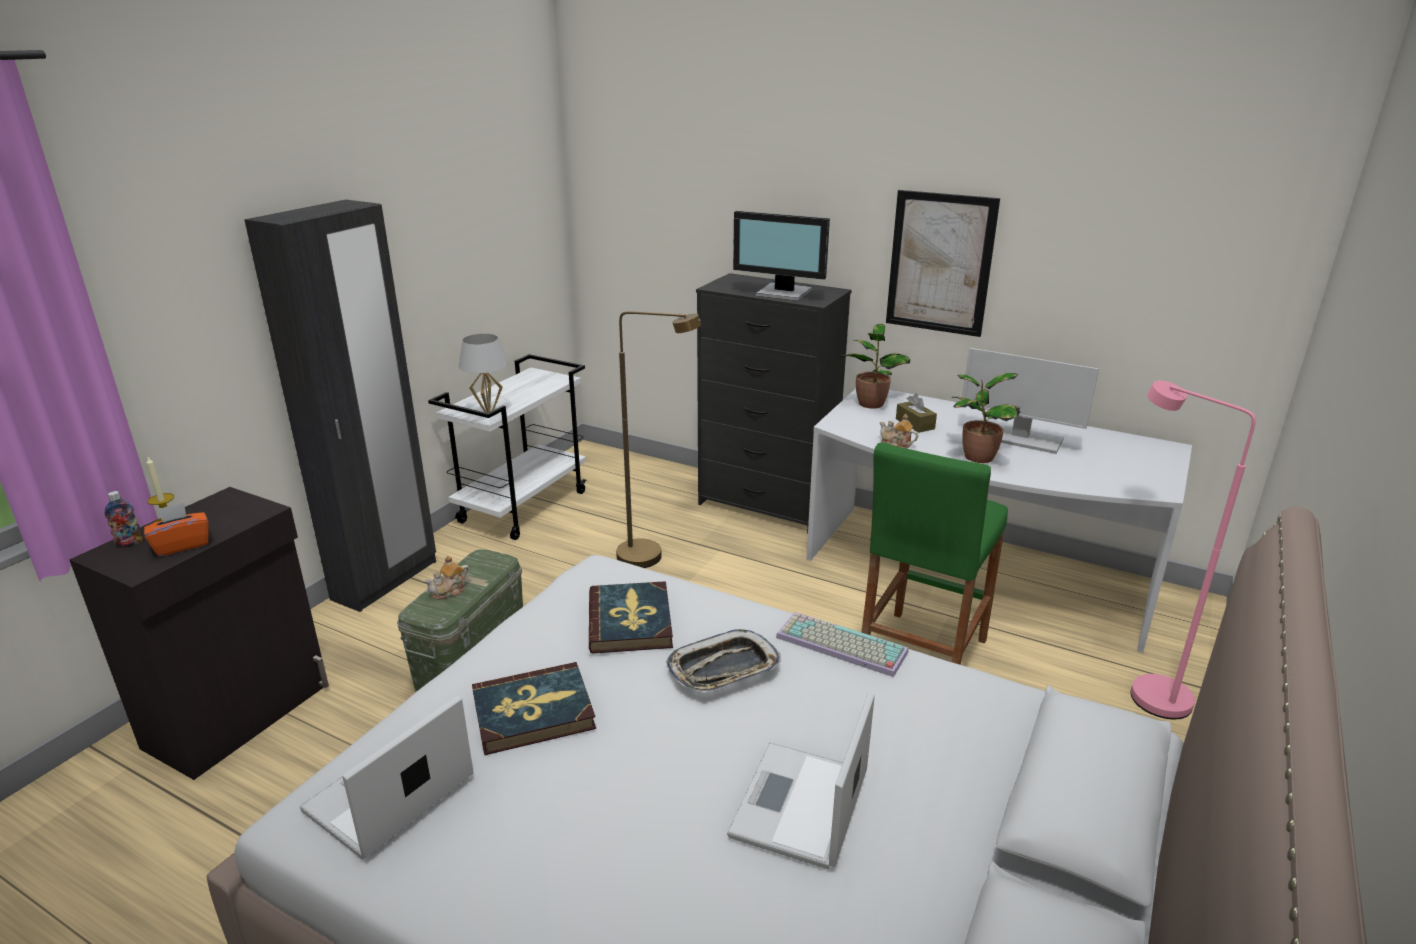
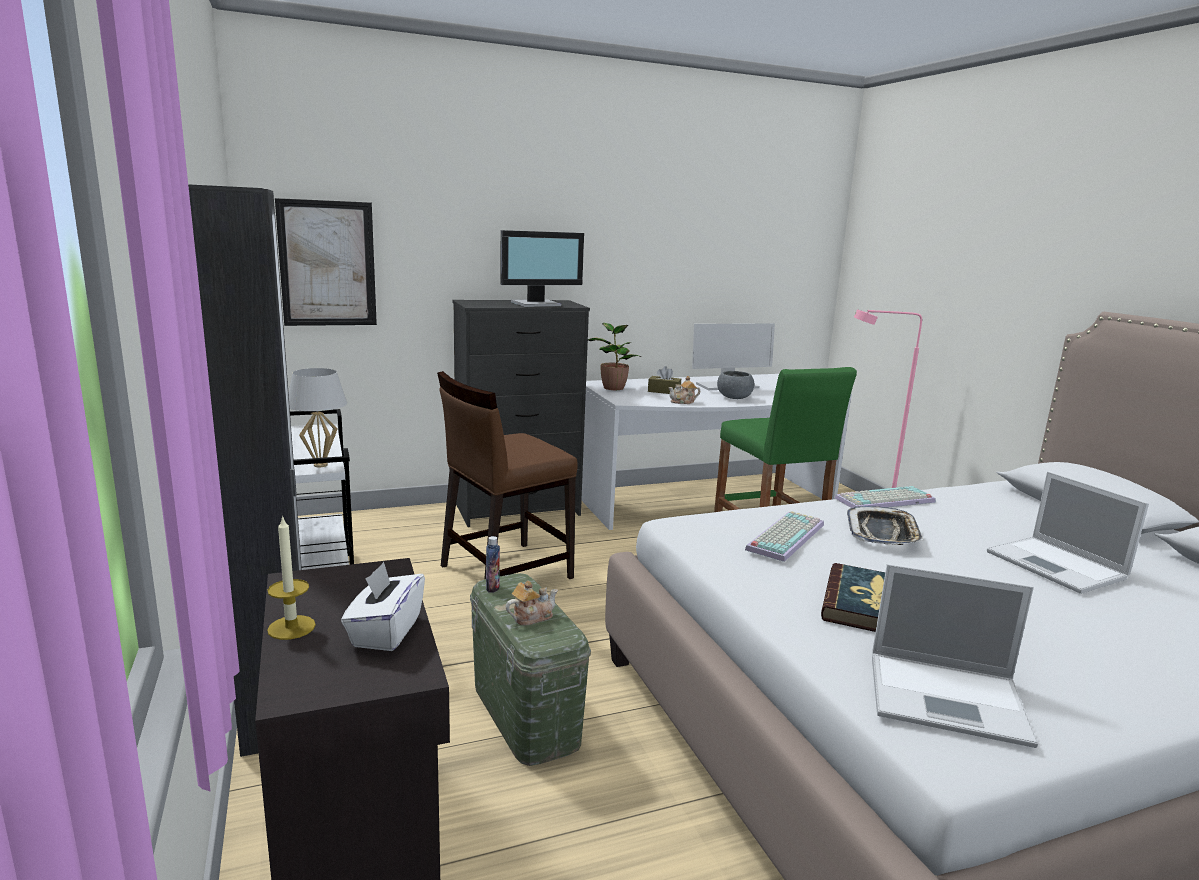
camera: 50 degrees left, 10 degrees down
bottle [104,491,142,548] -> bottle moved to [486,536,500,593]
orange tissue box [144,503,209,557] -> white tissue box [341,562,425,651]
laptop [300,695,474,859] -> laptop turned 60 degrees counterclockwise [872,564,1038,748]
teapot [424,556,470,600] -> teapot turned 120 degrees counterclockwise [506,581,558,625]
book [589,581,673,653] -> keyboard [745,511,824,562]
brown floor lamp [616,311,701,568] -> brown chair [437,371,578,580]
picture [886,190,1000,337] -> picture moved to [275,198,377,326]
potted plant [951,373,1020,463] -> grey bowl [717,371,754,399]

